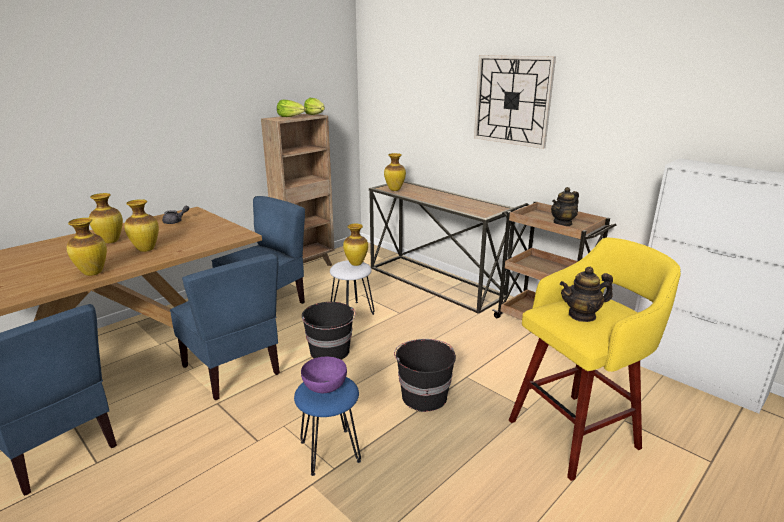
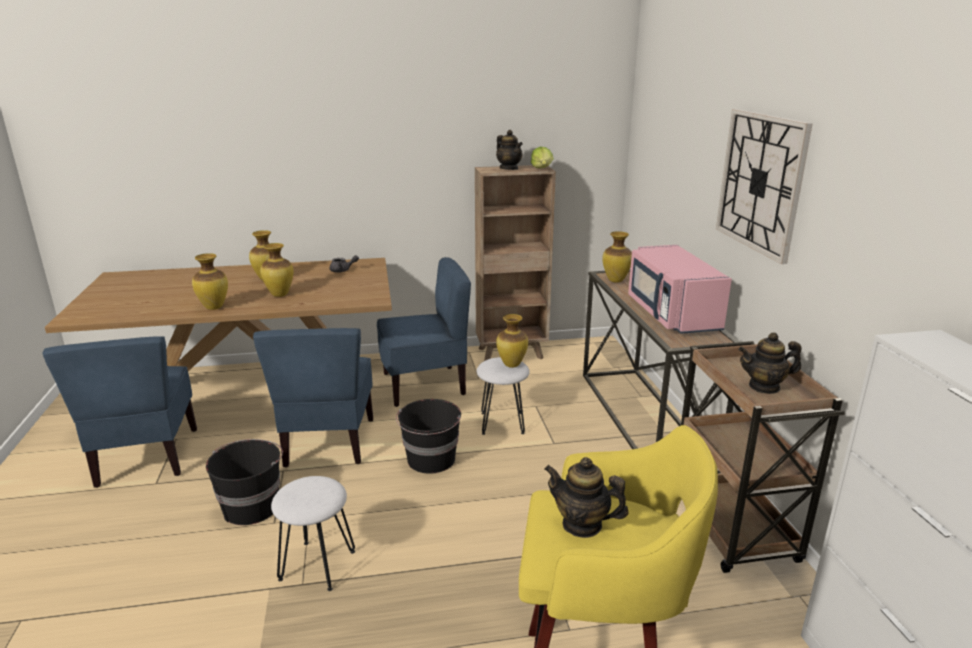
camera: 35 degrees right, 0 degrees up
lettuce [277,99,306,117] -> teapot [496,130,523,170]
blue stool [294,377,361,476] -> white stool [271,476,355,591]
purple bowl [301,357,347,393] -> none
black bucket [394,339,456,412] -> black bucket moved to [206,439,283,525]
none -> pink microwave [628,245,732,334]

